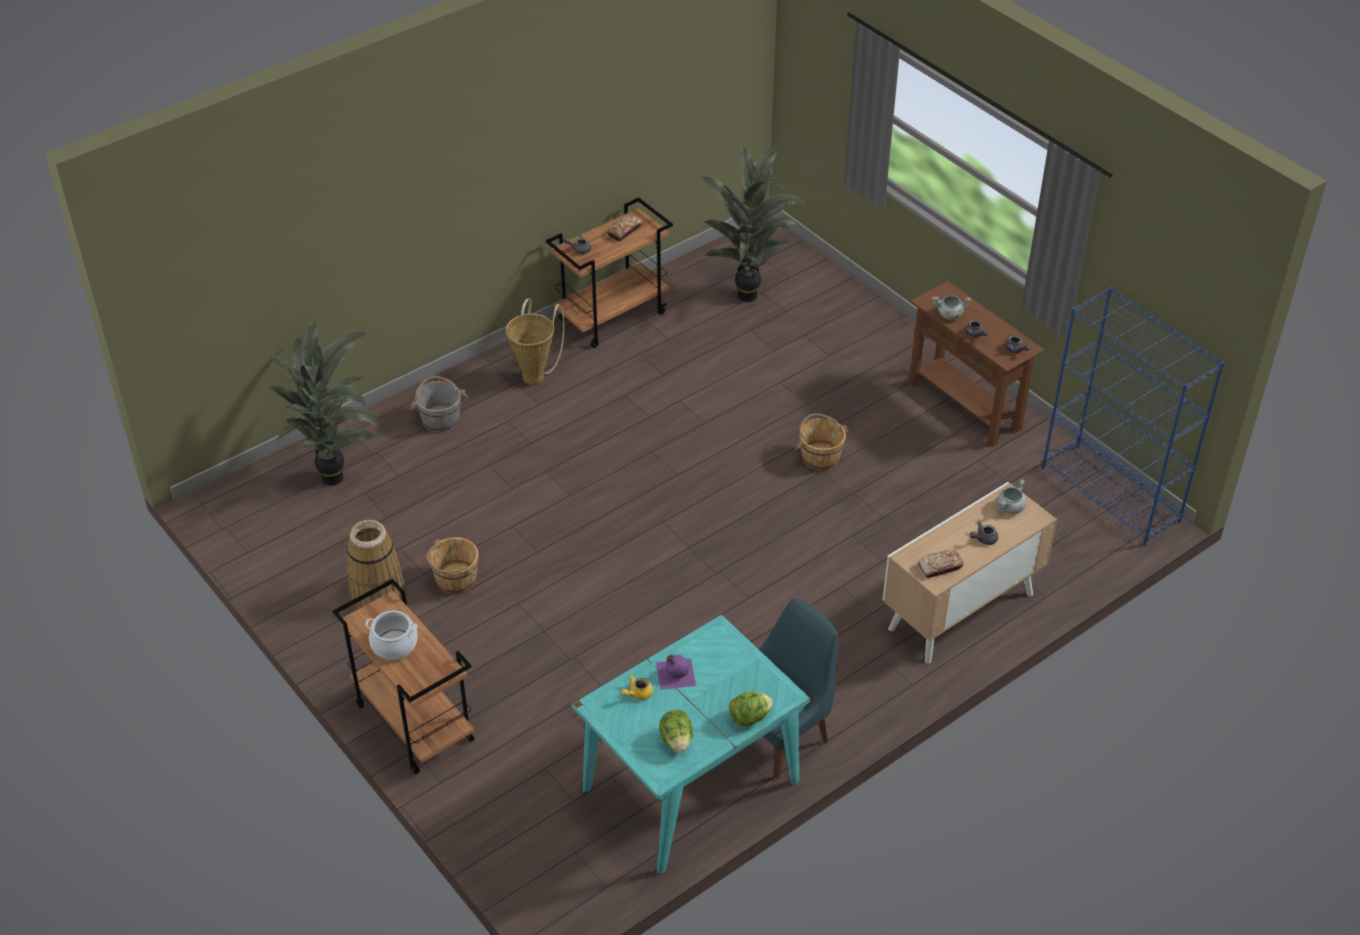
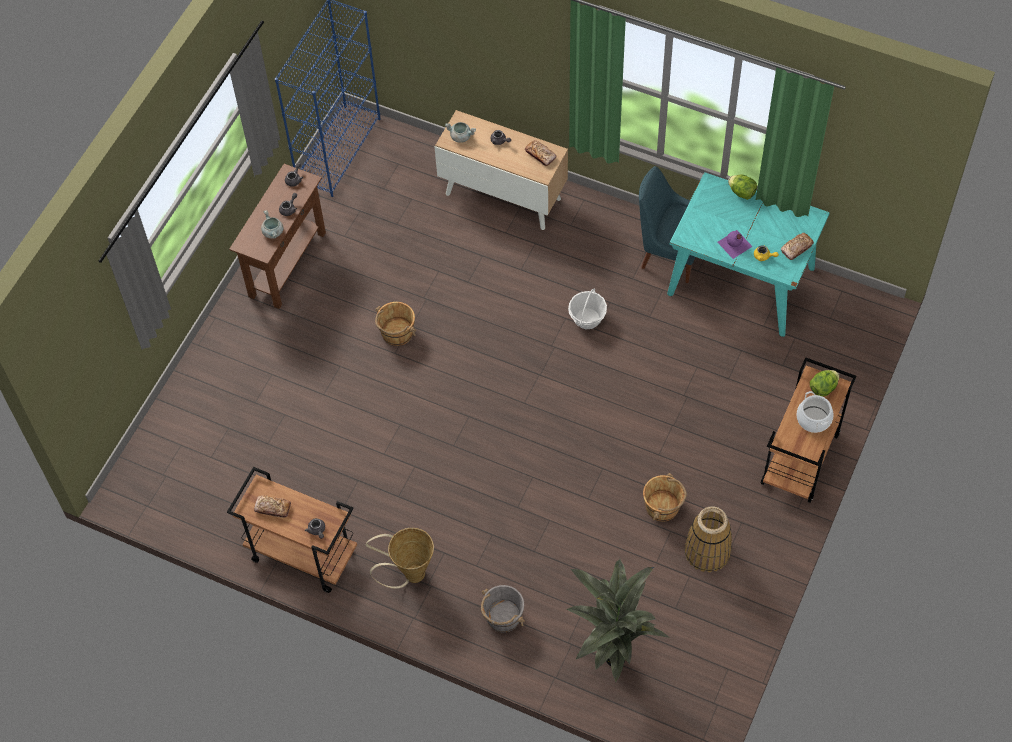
camera: 115 degrees left, 15 degrees up
lettuce [659,710,693,753] -> lettuce moved to [810,370,839,396]
potted plant [701,145,808,302] -> none
none -> basket [568,288,607,329]
none -> bread [781,233,814,260]

